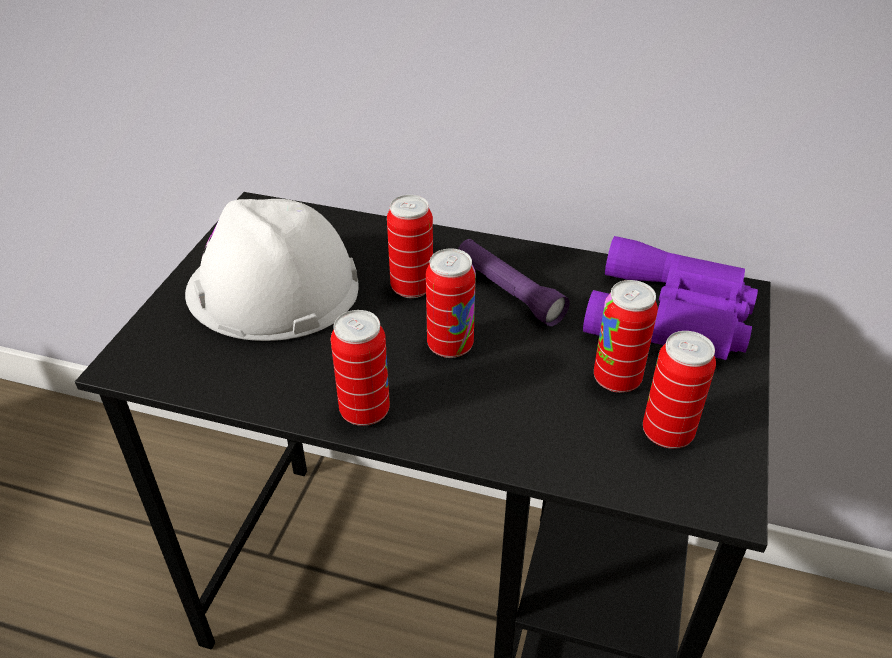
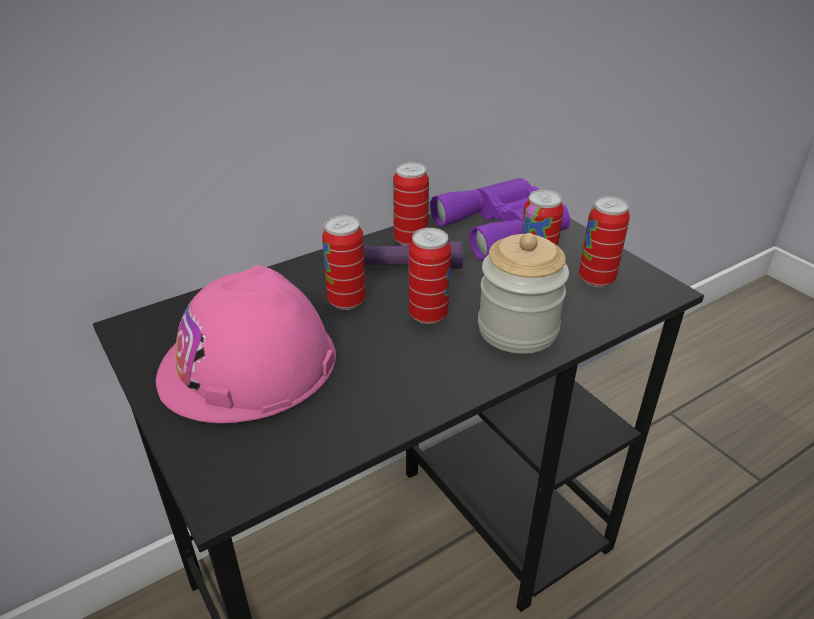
camera: 50 degrees left, 5 degrees down
white hard hat [185,199,359,341] -> pink hard hat [156,265,336,423]
can [331,310,390,426] -> can moved to [393,162,429,246]
none -> jar [478,233,569,354]

